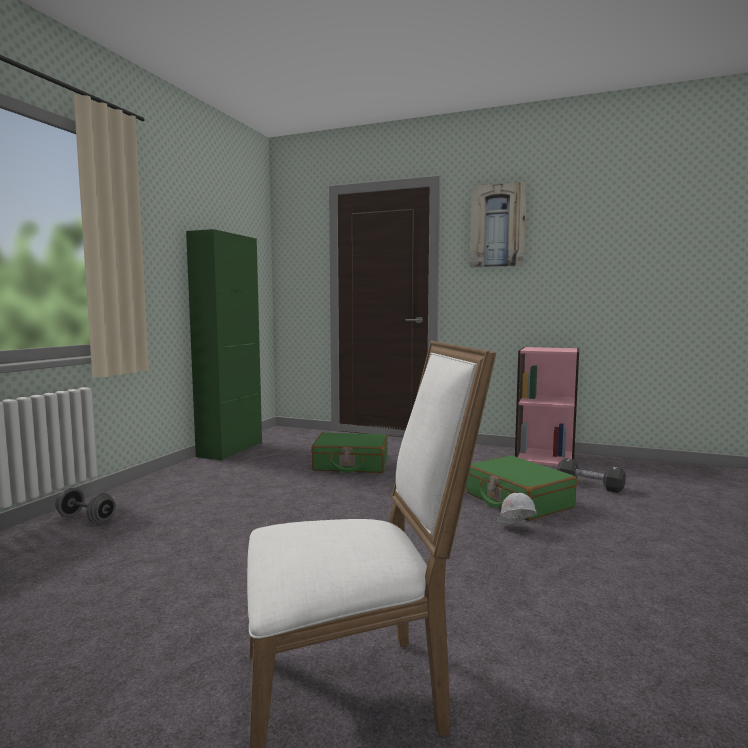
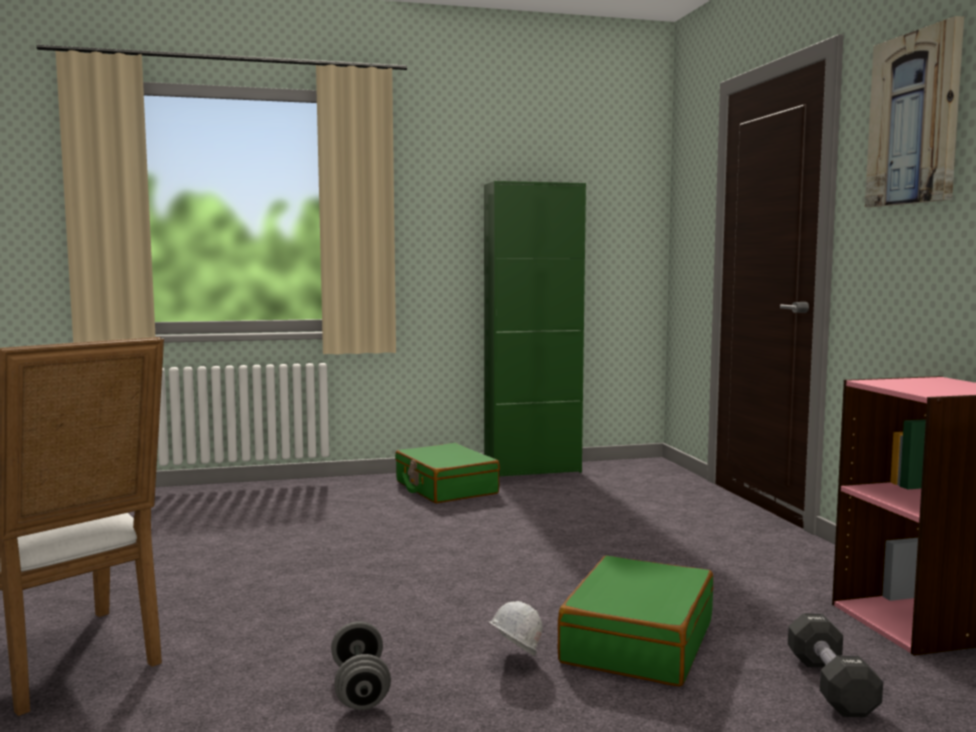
camera: 55 degrees right, 0 degrees up
grey dumbbell [55,488,116,523] -> grey dumbbell moved to [331,621,391,710]
green suitcase [311,432,388,473] -> green suitcase moved to [395,443,500,503]

